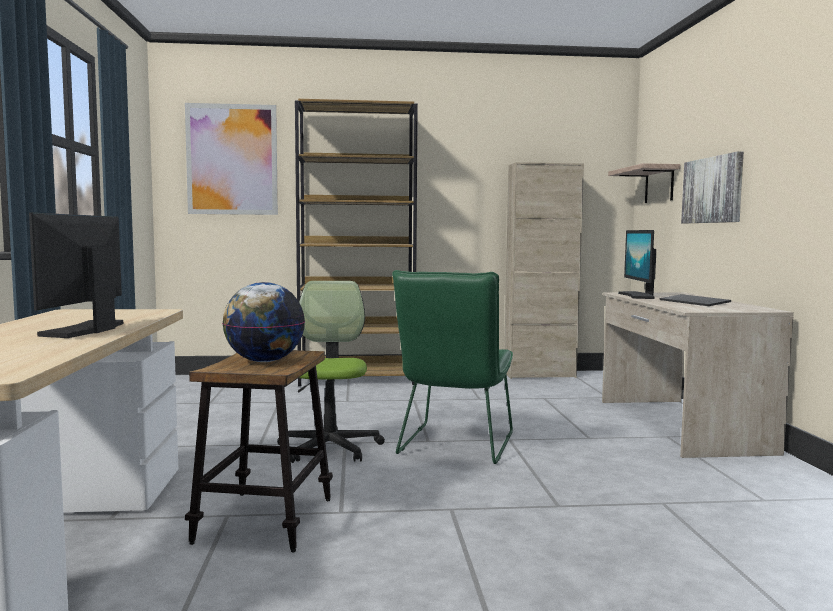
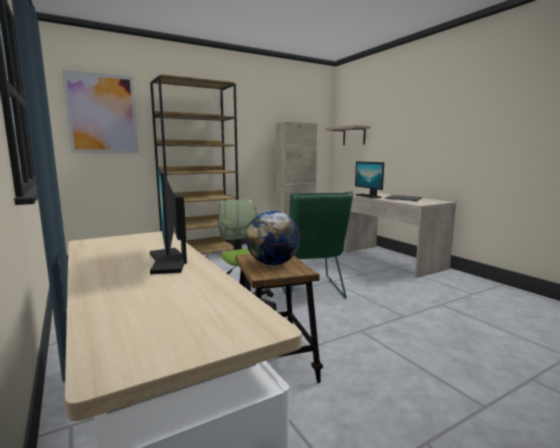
camera: 25 degrees left, 5 degrees up
picture [681,151,744,223] -> none

